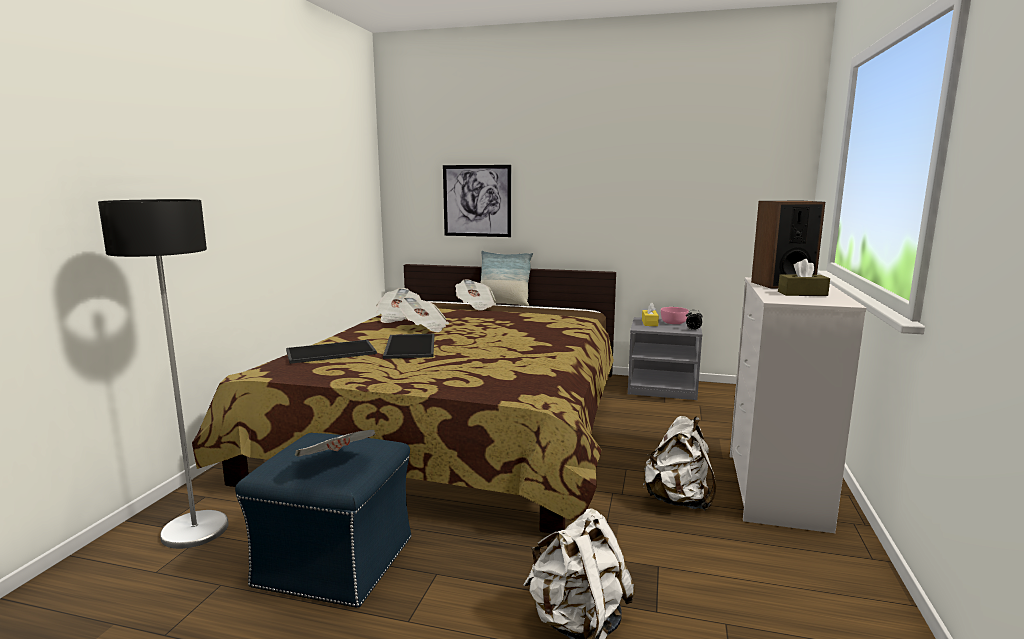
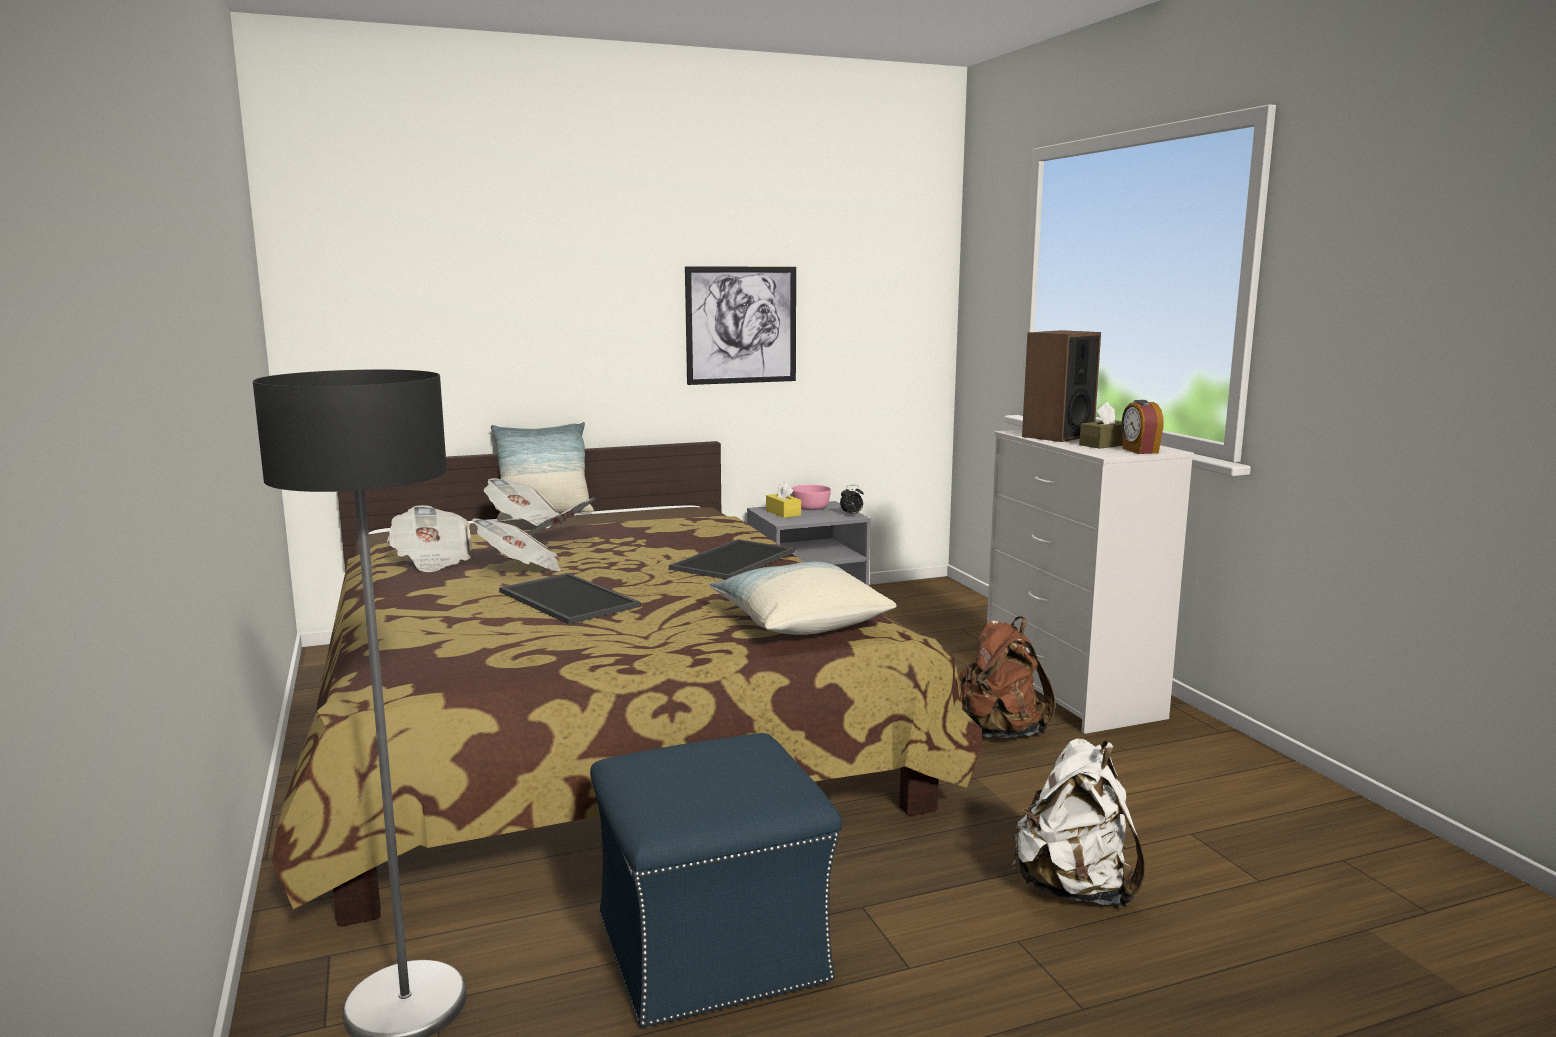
camera: 35 degrees left, 0 degrees up
tray [286,340,377,364] -> tray moved to [669,539,795,579]
newspaper [295,430,376,457] -> newspaper moved to [527,497,596,535]
picture [443,165,511,237] -> picture moved to [685,267,796,385]
white backpack [643,416,716,511] -> brown backpack [959,616,1055,738]
none -> pillow [710,562,897,635]
none -> alarm clock [1122,400,1164,454]

